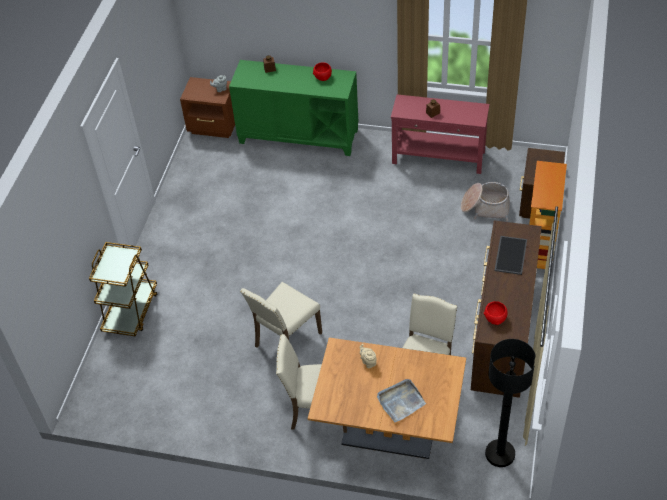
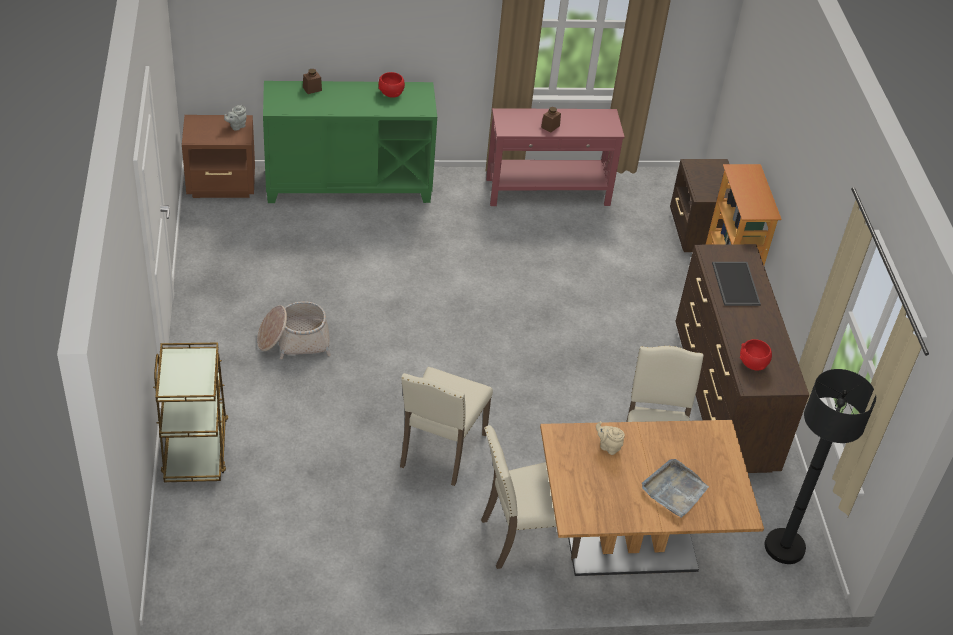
camera: 25 degrees left, 5 degrees down
basket [461,182,510,221] -> basket moved to [257,301,331,359]

